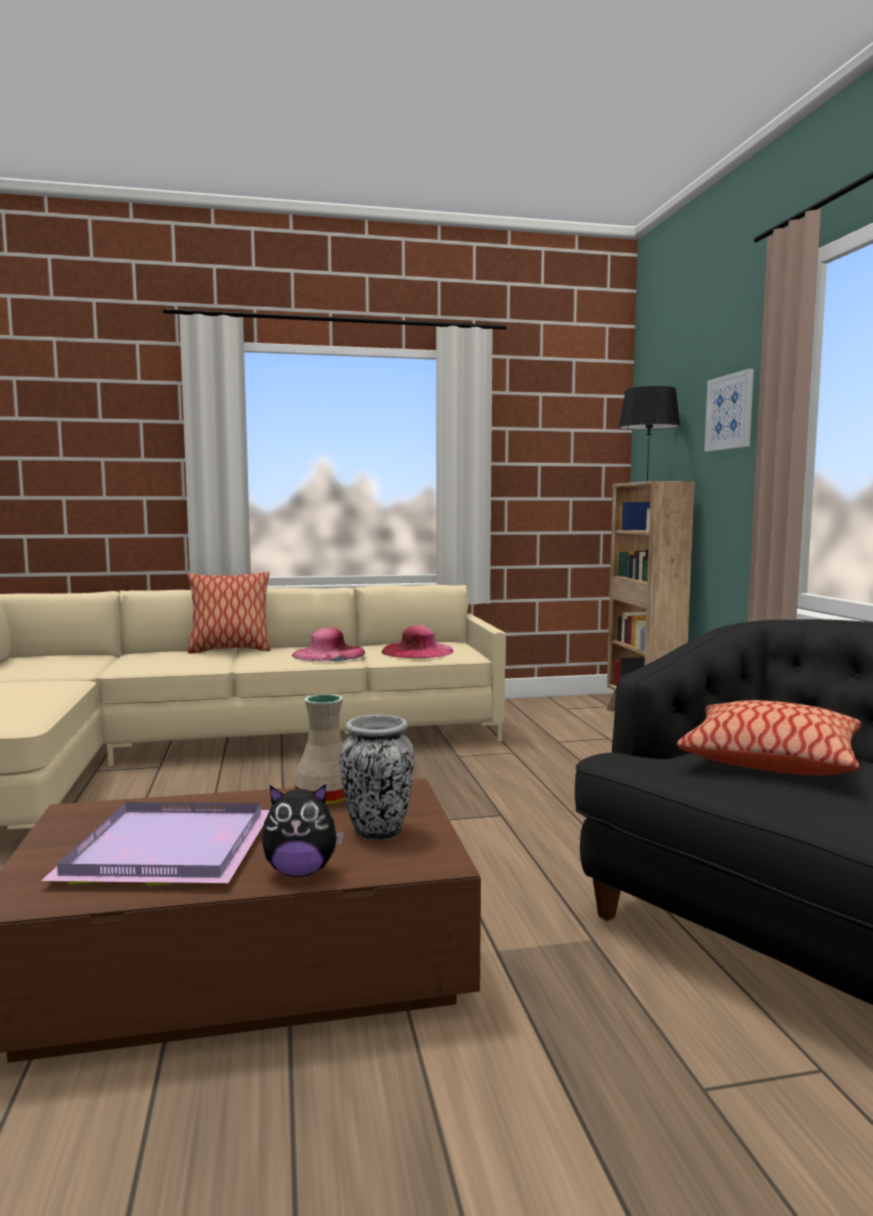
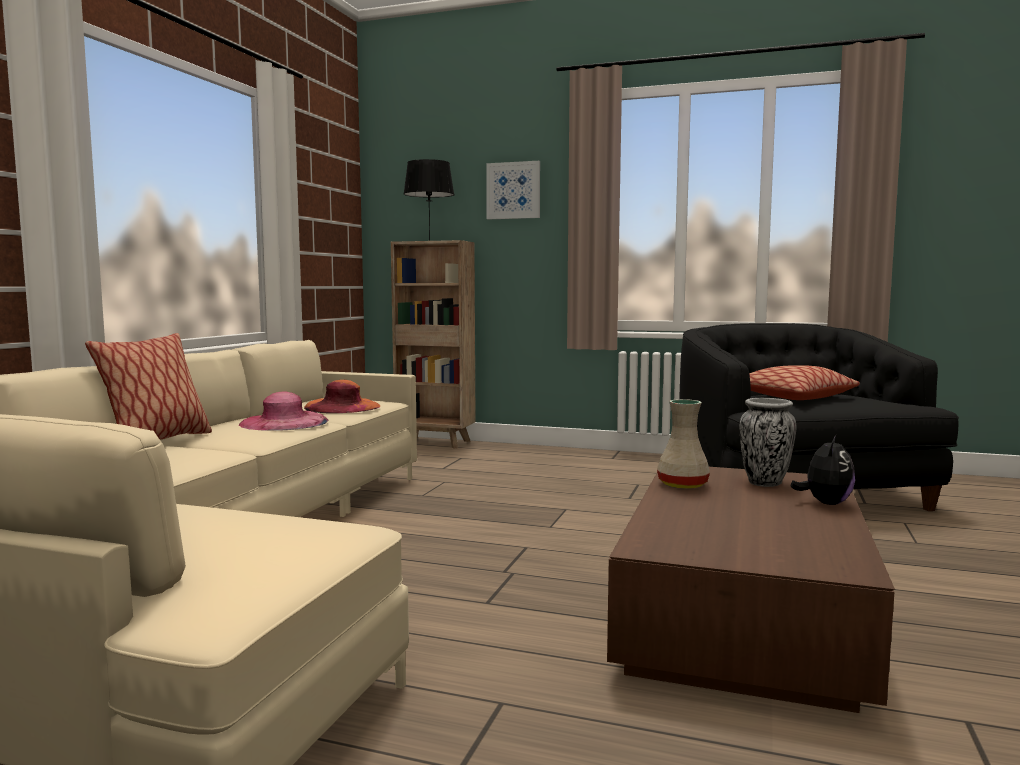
camera: 60 degrees left, 0 degrees up
purple tray [41,802,270,886] -> none
pink hat [381,625,454,658] -> orange hat [304,380,380,413]

